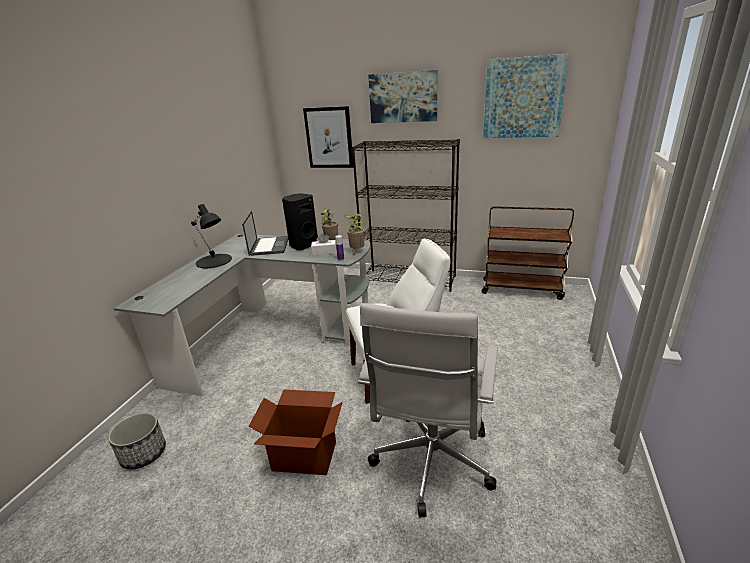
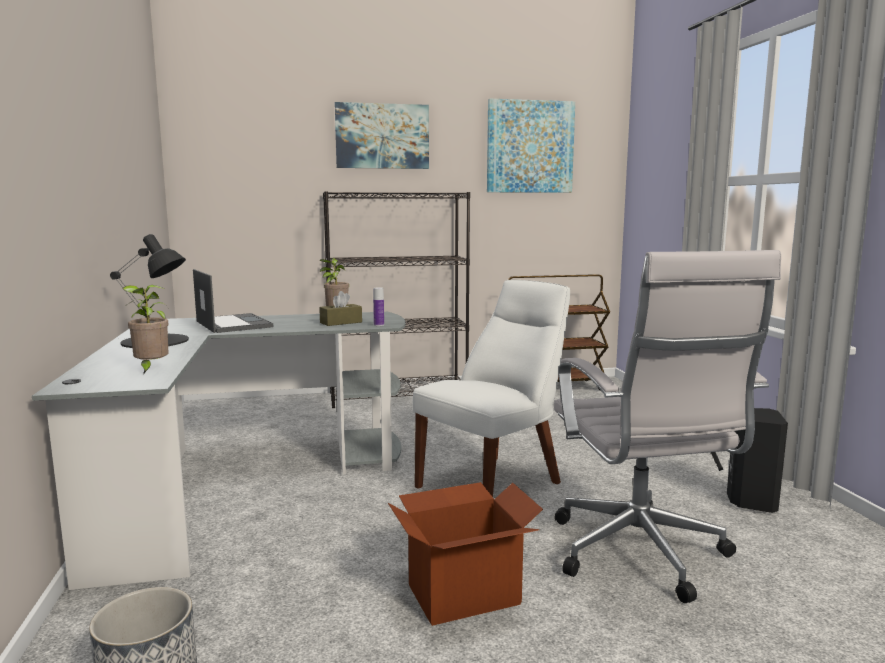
camera: 30 degrees left, 15 degrees down
black speaker [282,193,318,250] -> black speaker moved to [727,408,788,513]
picture [303,106,353,168] -> none
white tissue box [311,234,336,256] -> brown tissue box [319,291,362,326]
potted plant [345,214,364,255] -> potted plant moved to [123,285,169,375]

